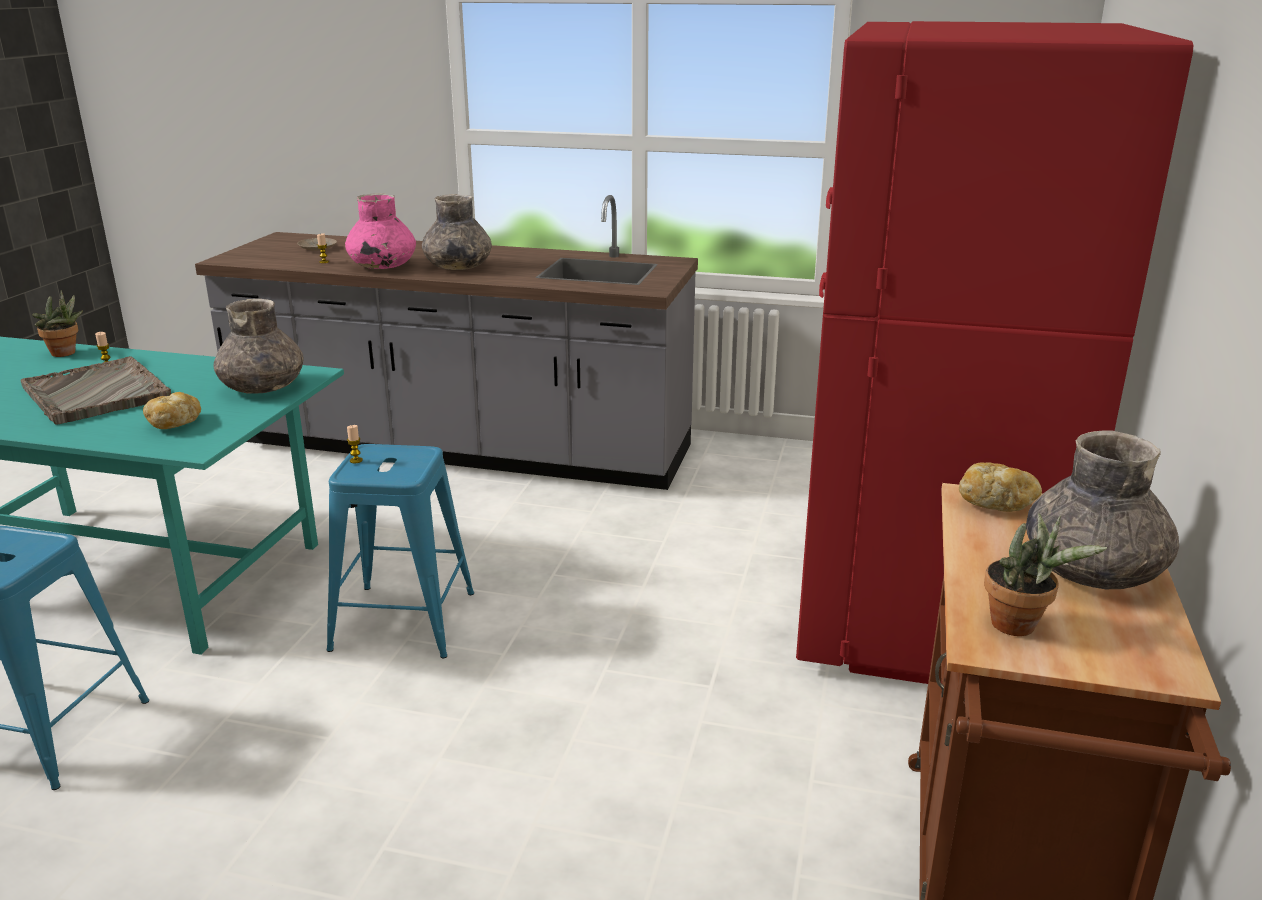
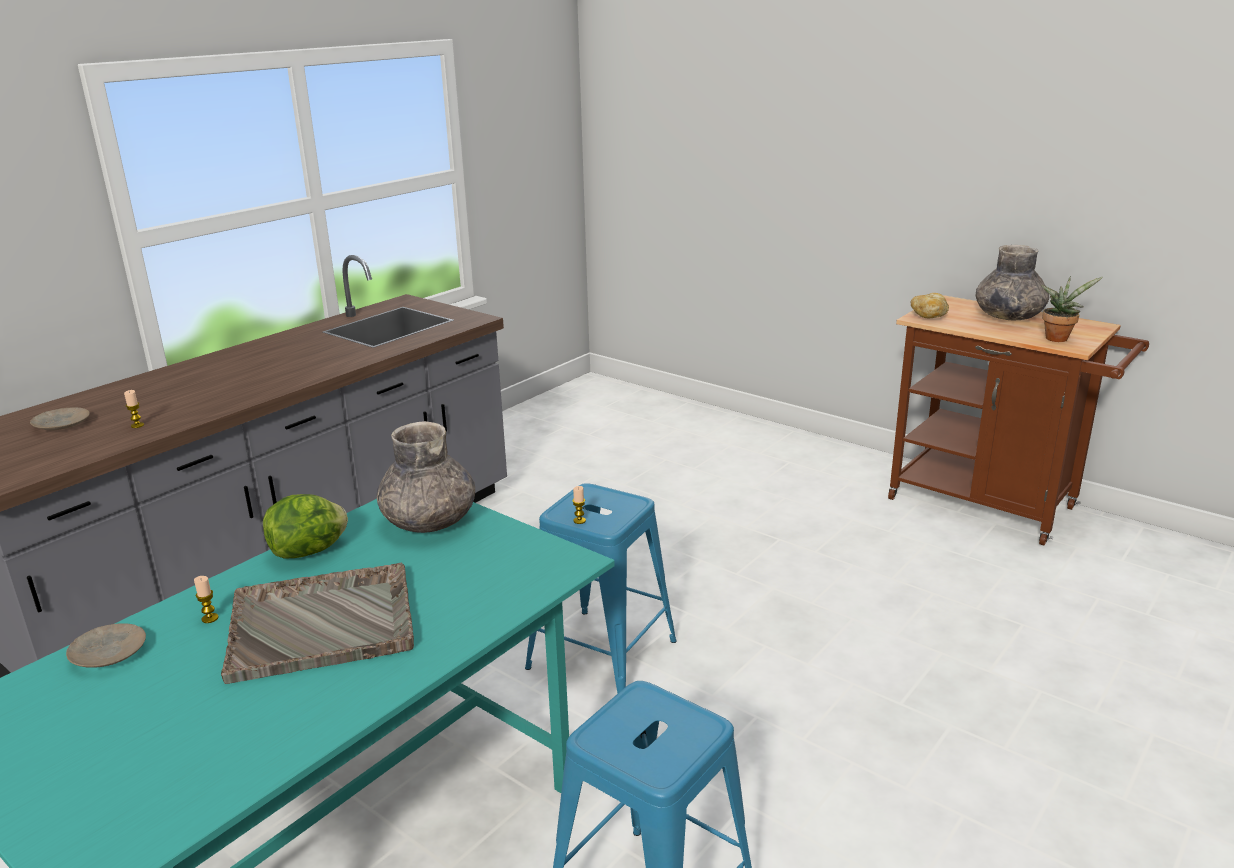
camera: 65 degrees left, 0 degrees up
potted plant [32,290,83,357] -> beige plate [66,623,146,668]
bread [143,392,201,429] -> none
pink vase [345,193,416,269] -> none
grey vase [422,194,492,270] -> none
red fridge [796,21,1194,684] -> none
none -> lettuce [263,494,348,558]

